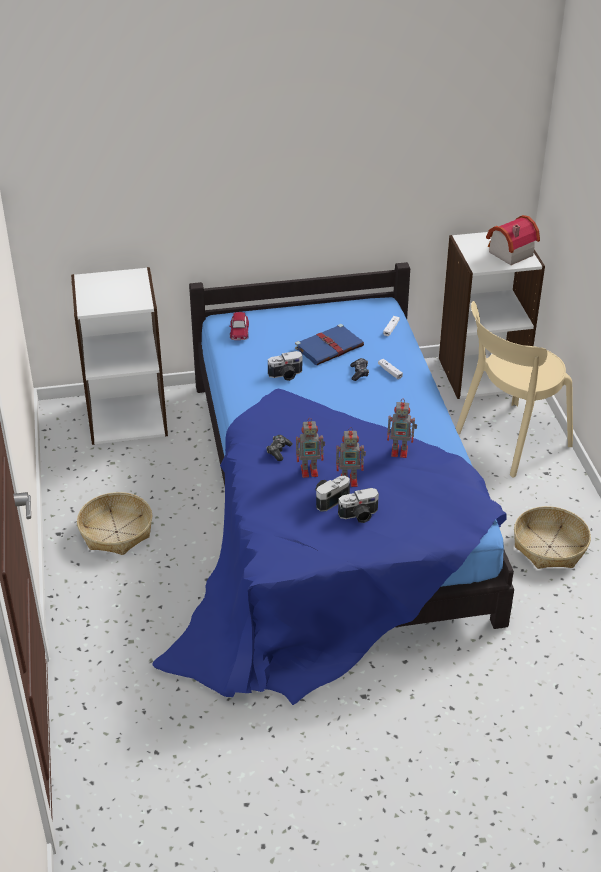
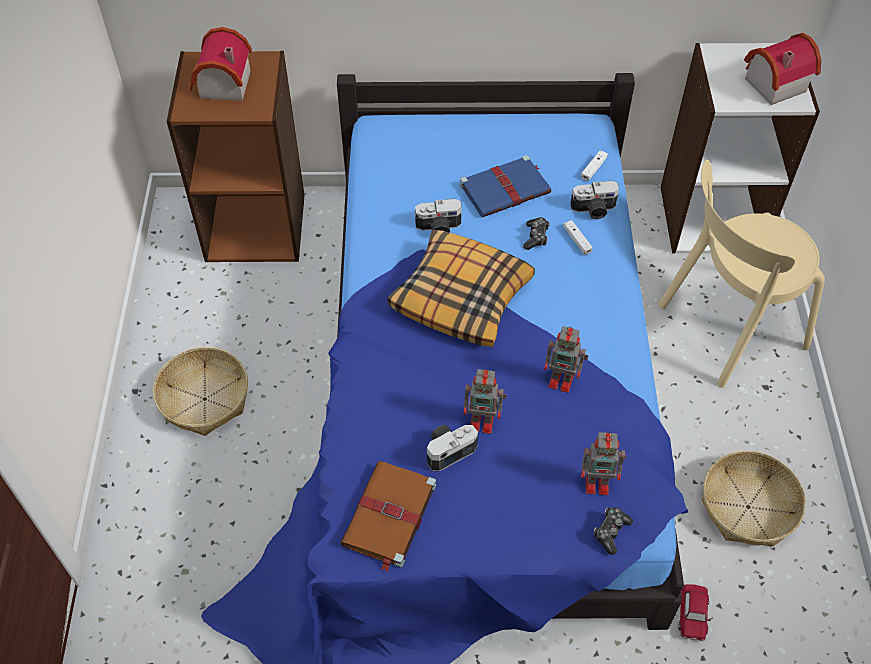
camera: 10 degrees right, 15 degrees up
white bookcase [71,267,168,445] -> brown bookcase [167,51,305,262]
toy car [229,312,249,340] -> toy car moved to [678,584,711,641]
game controller [266,435,293,461] -> game controller moved to [594,507,633,555]
toy robot [296,418,325,478] -> toy robot moved to [581,432,626,495]
camera [338,488,379,523] -> camera moved to [570,181,619,220]
none -> toy house [189,27,252,101]
none -> brown book [340,461,436,572]
none -> pillow [388,230,535,347]

